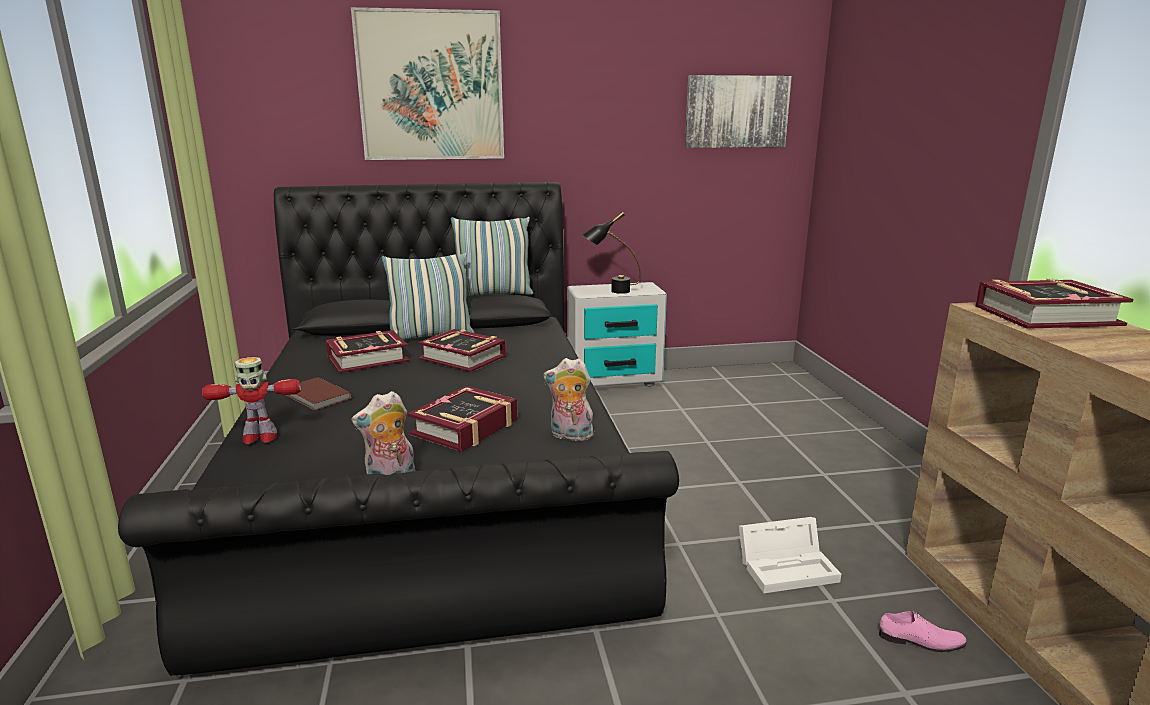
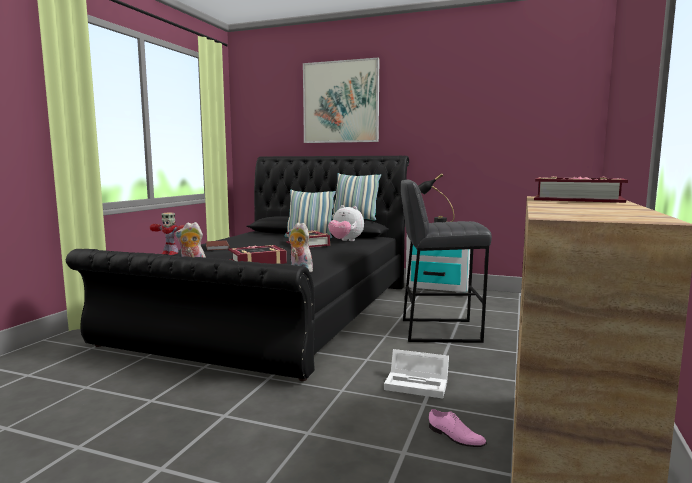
camera: 30 degrees right, 10 degrees down
book [326,330,409,373] -> none
picture [685,75,792,148] -> none
none -> plush toy [328,205,364,241]
none -> grey stool [401,180,492,343]

